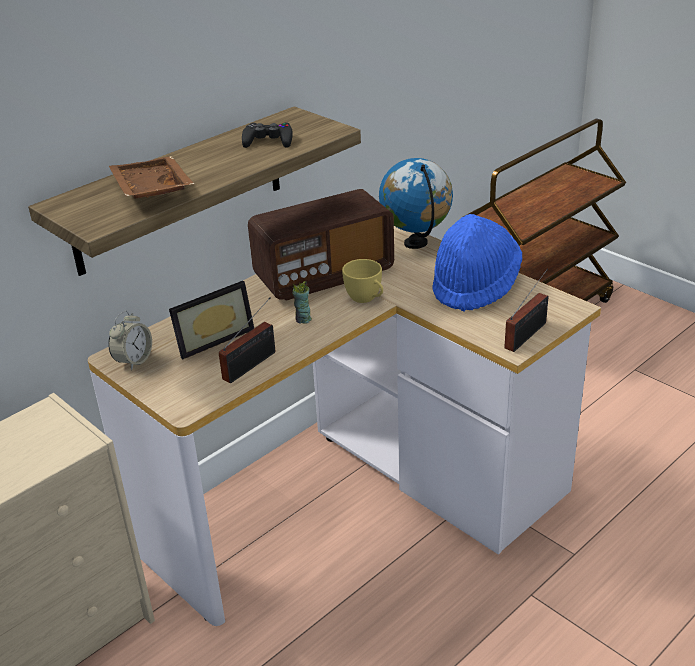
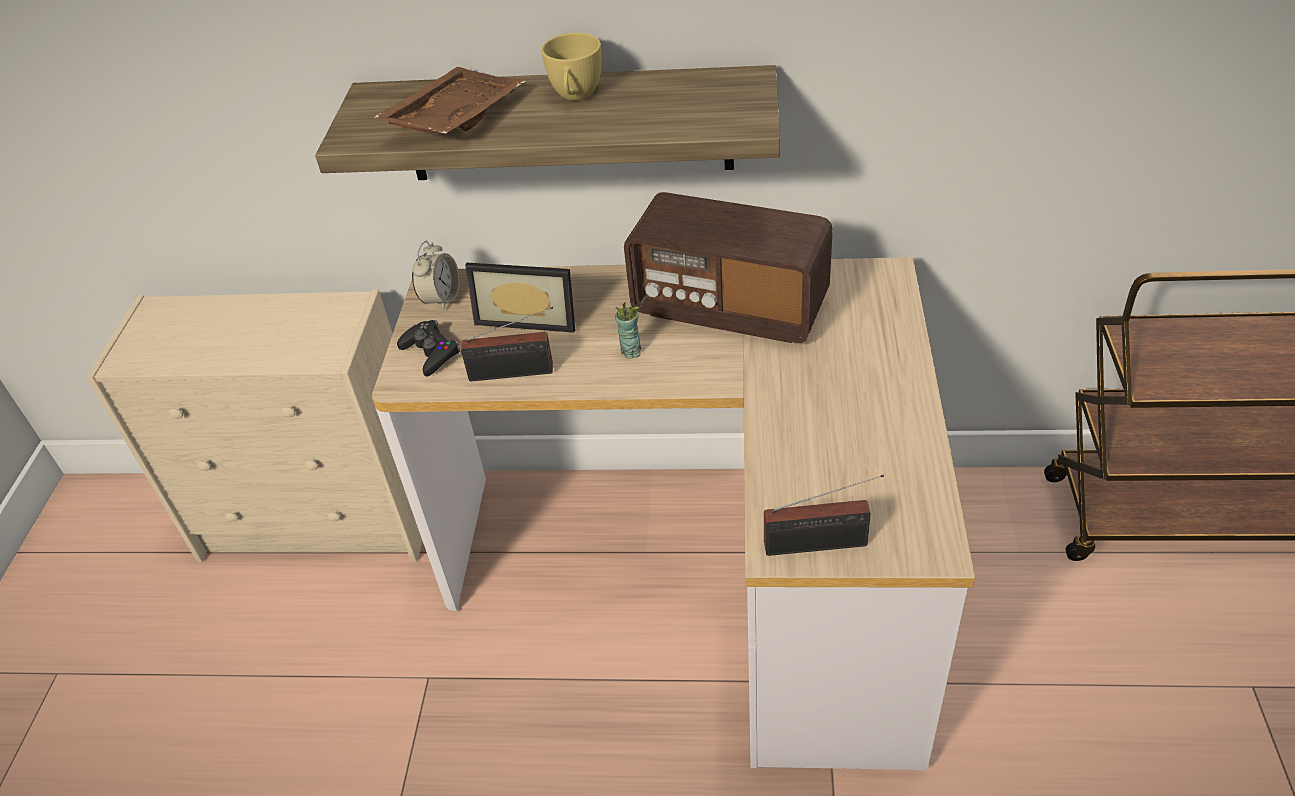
camera: 50 degrees right, 10 degrees up
alarm clock [108,311,152,370] -> alarm clock turned 60 degrees counterclockwise [412,241,460,311]
black game controller [242,122,293,148] -> black game controller moved to [397,320,460,377]
yellow cup [342,259,383,303] -> yellow cup moved to [541,33,602,100]
globe [379,158,453,249] -> none
blue hat [432,214,522,311] -> none

